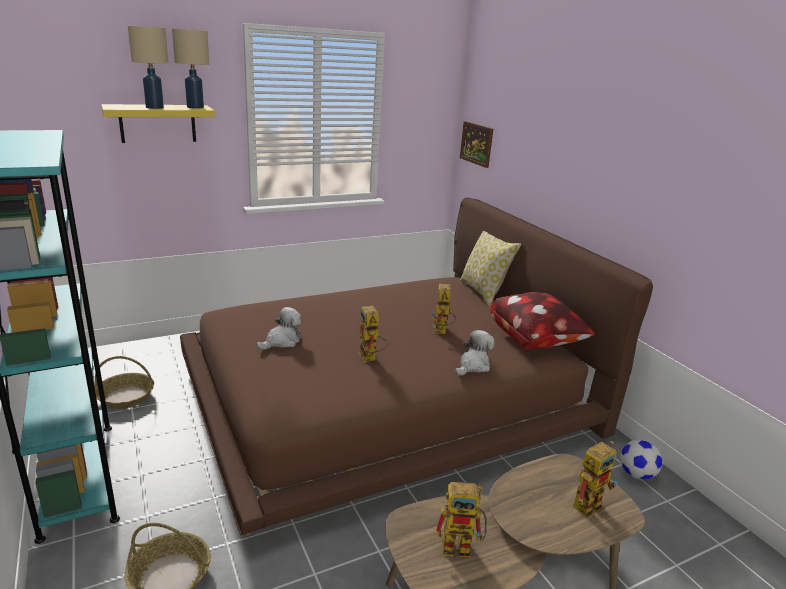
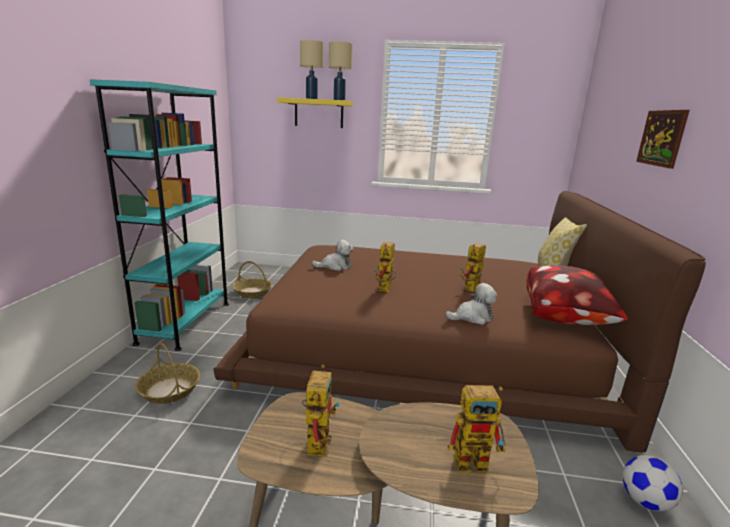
camera: 35 degrees right, 5 degrees down
toy robot [434,482,487,558] -> toy robot turned 120 degrees counterclockwise [302,364,339,457]
picture [460,121,493,168] -> picture moved to [636,110,690,169]

